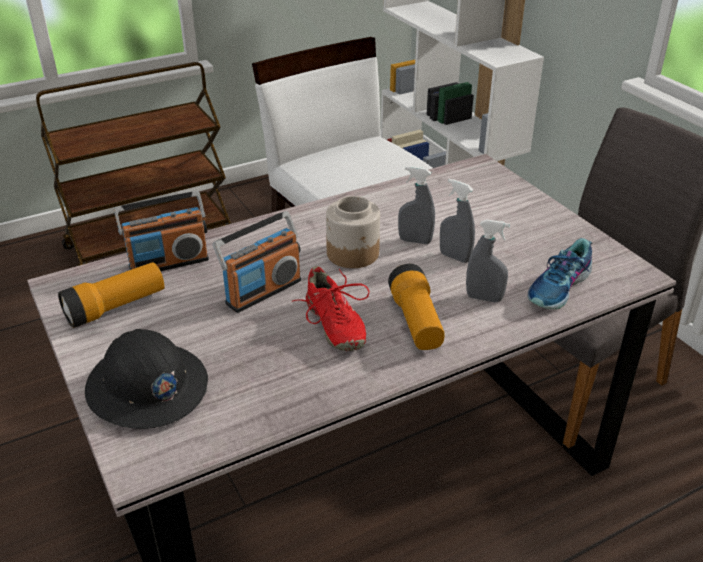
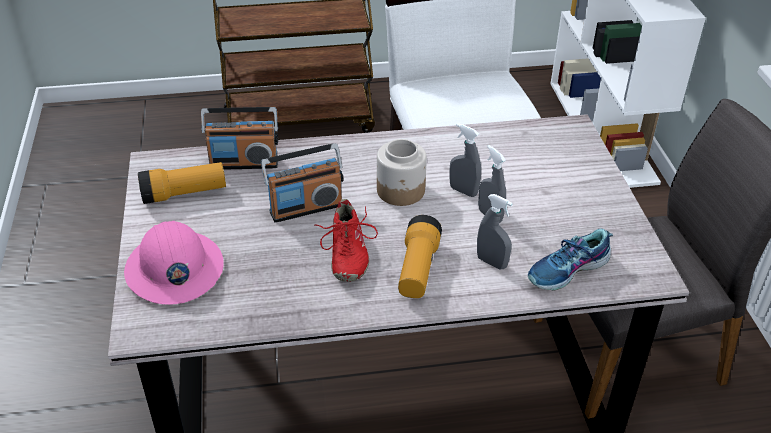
camera: 20 degrees right, 5 degrees up
black hard hat [85,329,208,429] -> pink hard hat [124,221,224,305]

